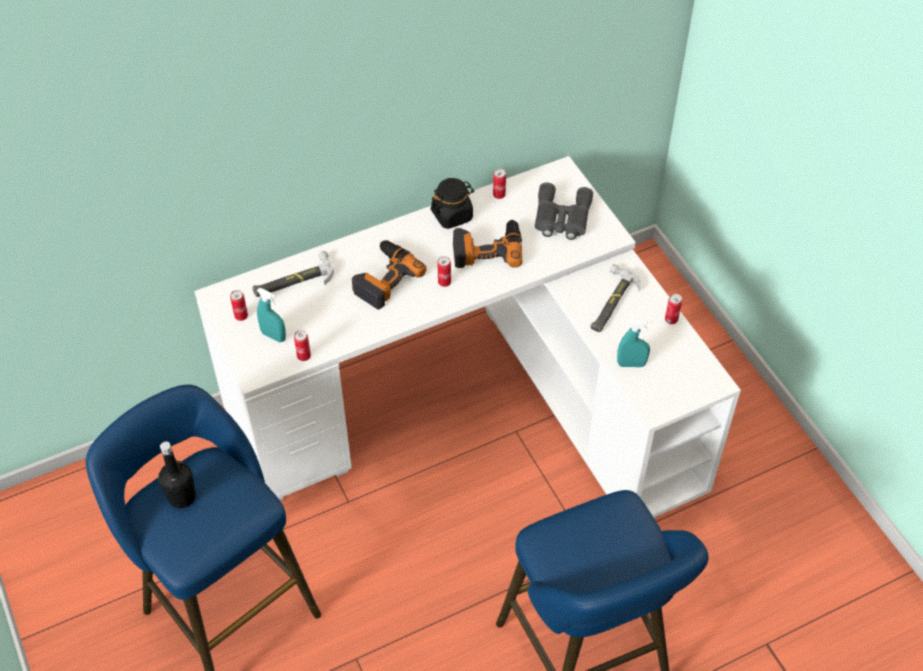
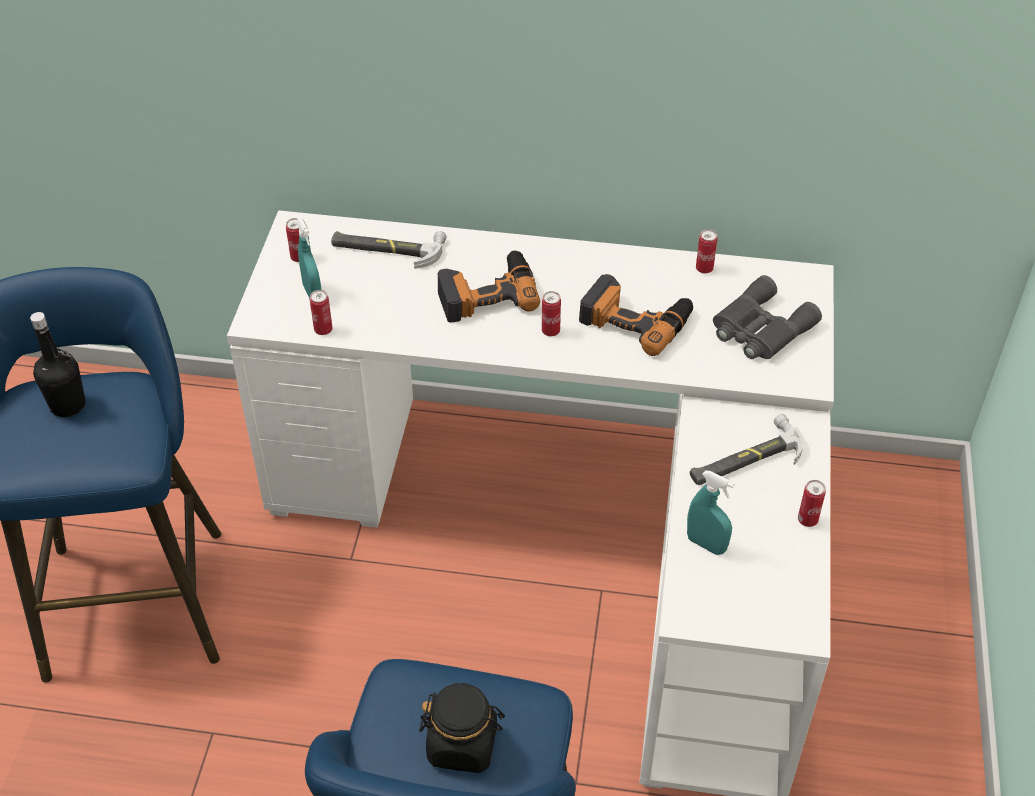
camera: 35 degrees right, 5 degrees down
black jar [431,178,474,229] -> black jar moved to [419,683,505,773]

